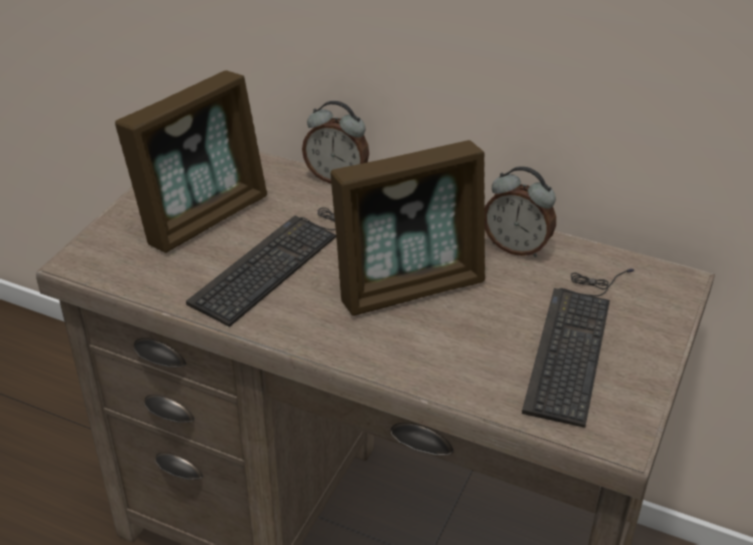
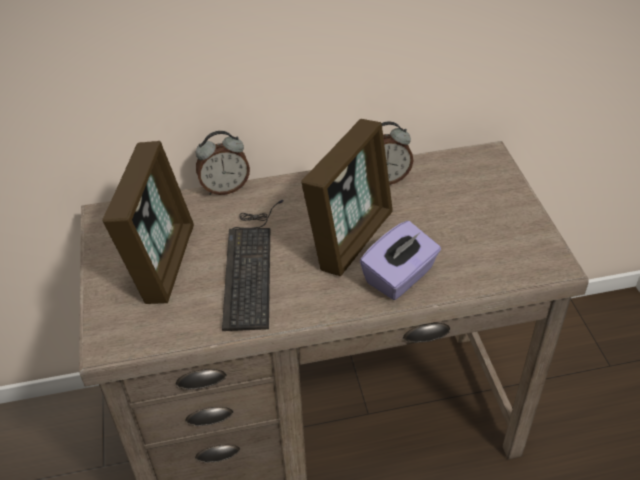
camera: 35 degrees left, 5 degrees up
keyboard [522,269,634,428] -> none
none -> purple tissue box [360,221,441,300]

